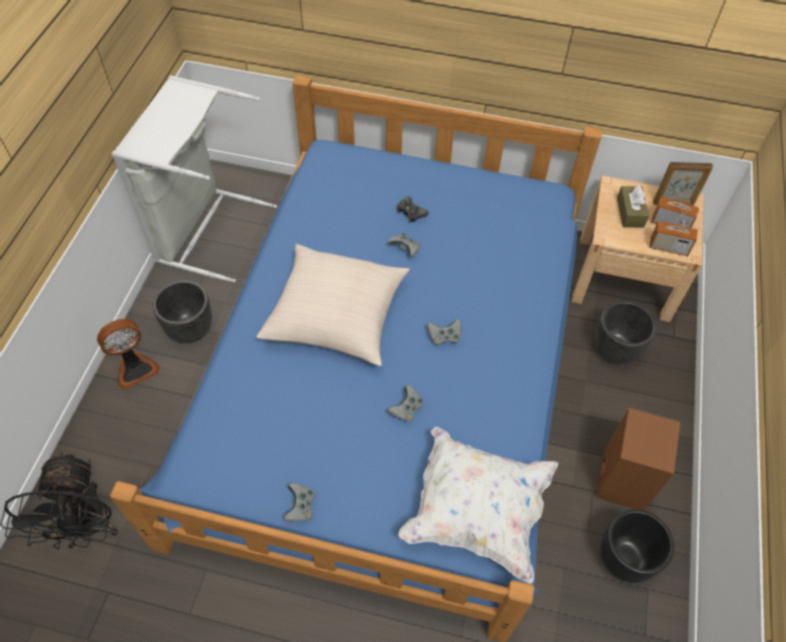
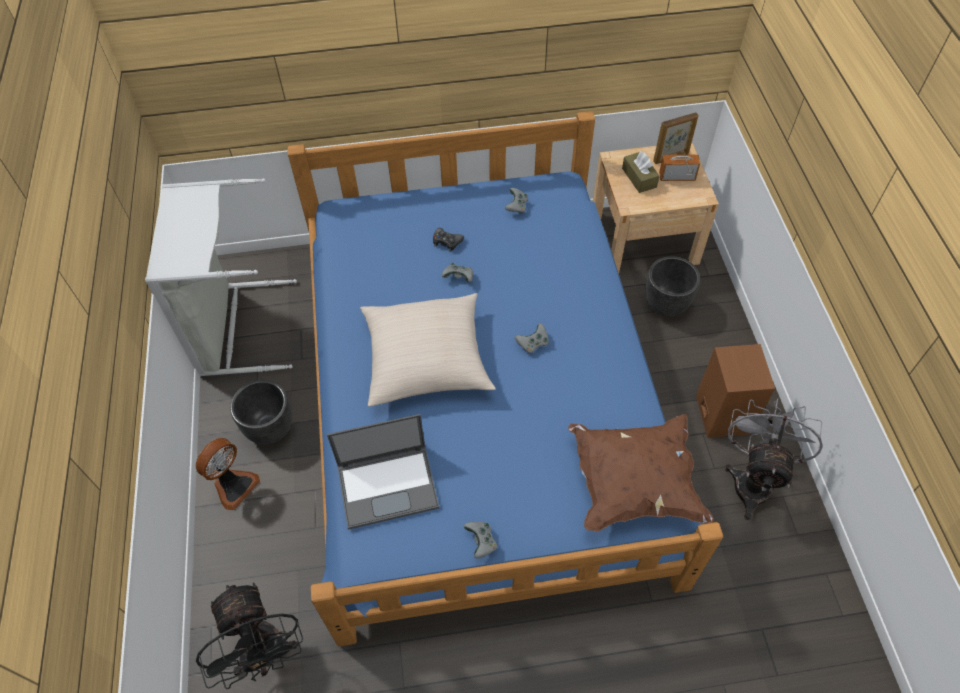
camera: 20 degrees left, 0 degrees up
grey game controller [387,385,423,422] -> grey game controller moved to [505,188,528,214]
white pillow [398,427,558,584] -> brown pillow [568,414,713,532]
black planter [601,509,674,583] -> grey fan [724,398,823,520]
radio [649,205,698,256] -> none
none -> laptop [327,414,439,530]

